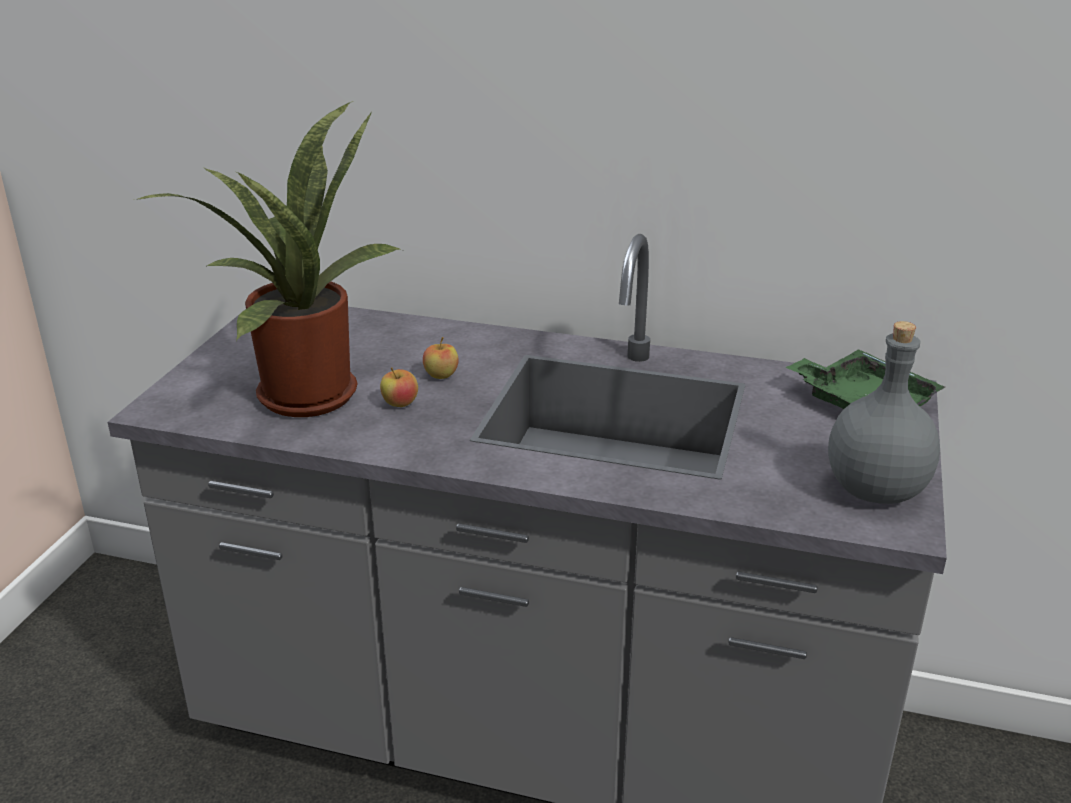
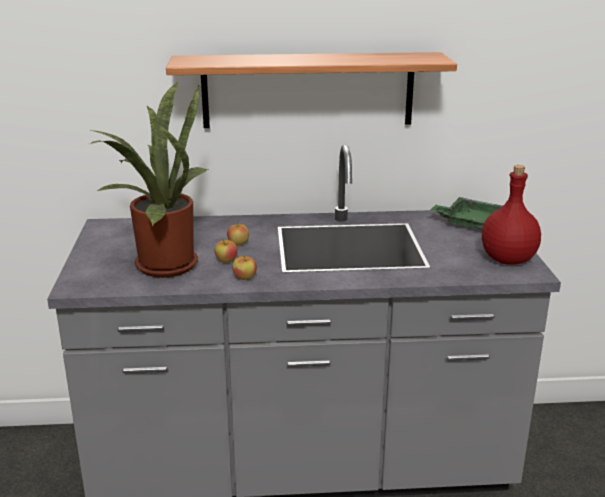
camera: 20 degrees left, 5 degrees down
grey bottle [828,321,940,504] -> red bottle [482,165,541,265]
none -> shelf [166,52,457,128]
none -> apple [232,255,257,280]

